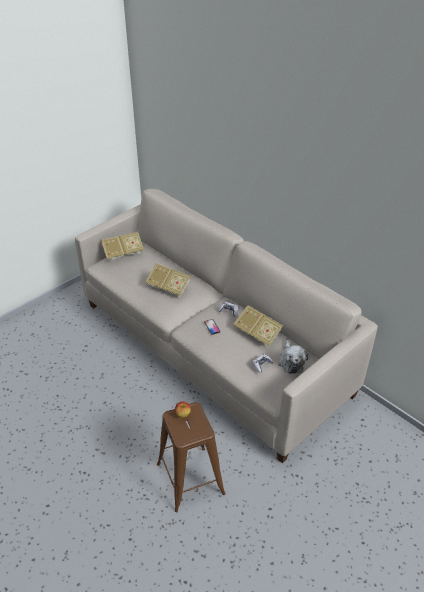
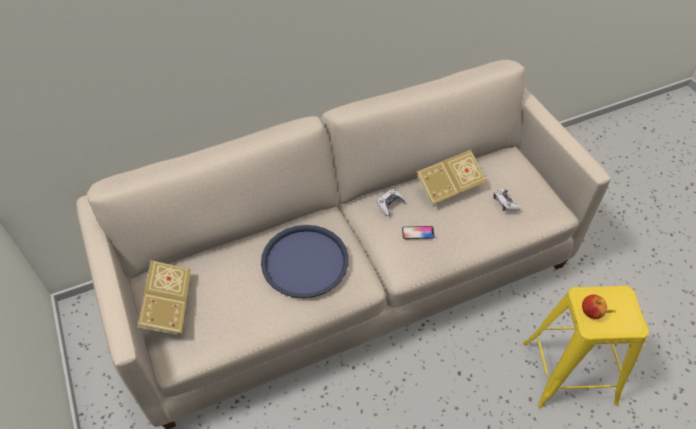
camera: 70 degrees left, 10 degrees up
book [145,263,191,298] -> blue tray [261,225,349,298]
brown stool [157,402,226,512] -> yellow stool [523,286,649,408]
plush toy [278,340,308,374] -> none

